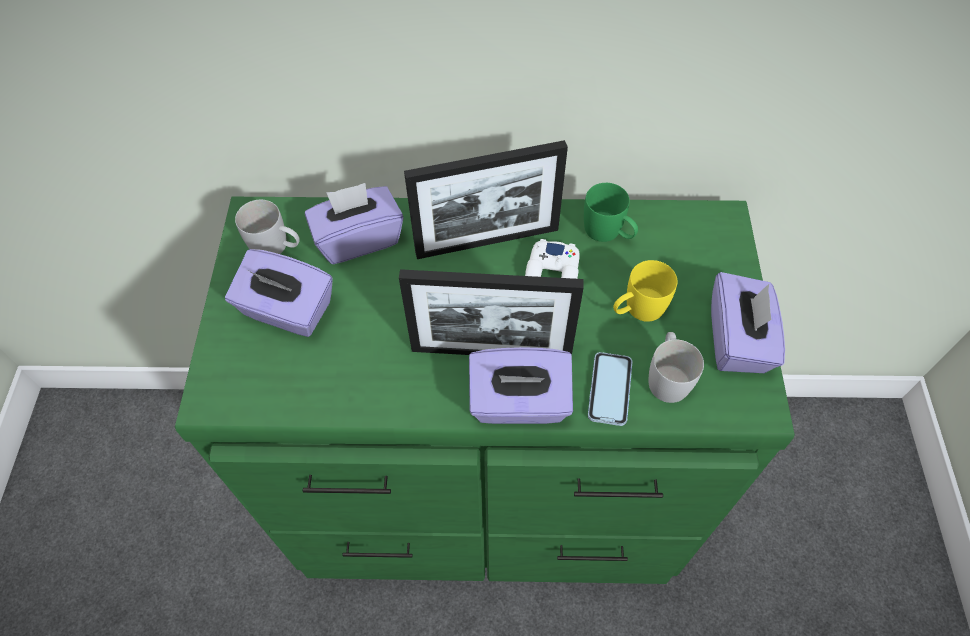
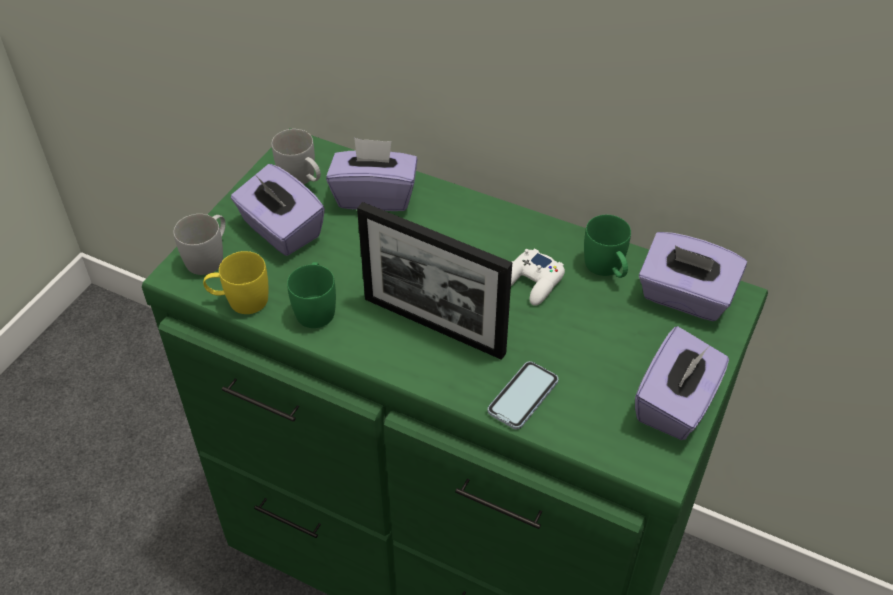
camera: 25 degrees right, 10 degrees down
picture frame [404,140,568,259] -> none
purple tissue box [469,347,573,424] -> purple tissue box moved to [639,232,747,321]
yellow mug [613,260,677,322] -> yellow mug moved to [203,251,268,314]
white mug [649,332,704,403] -> white mug moved to [174,214,226,275]
none -> green mug [287,262,336,328]

